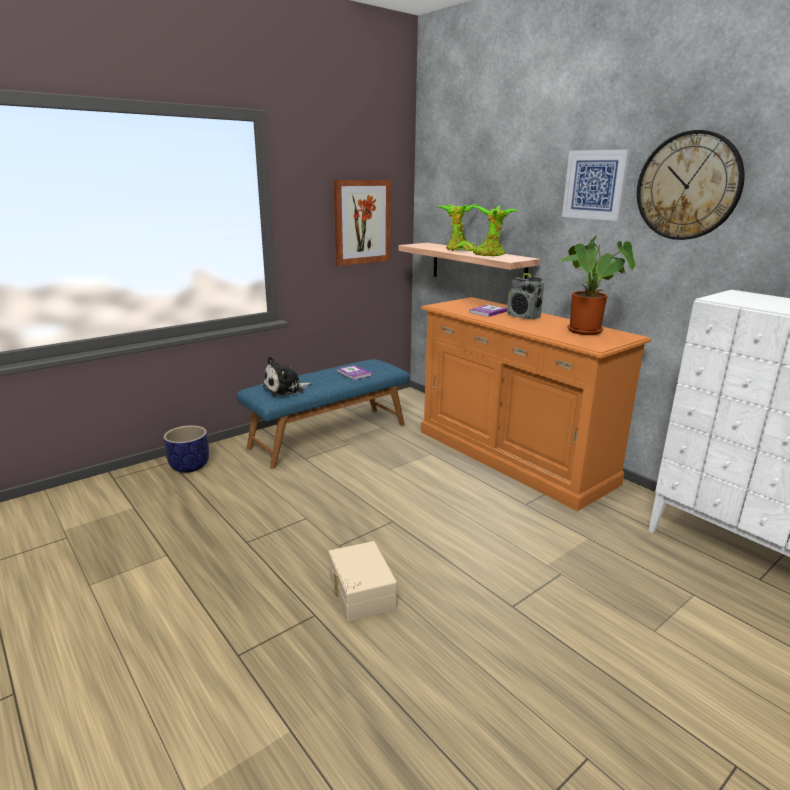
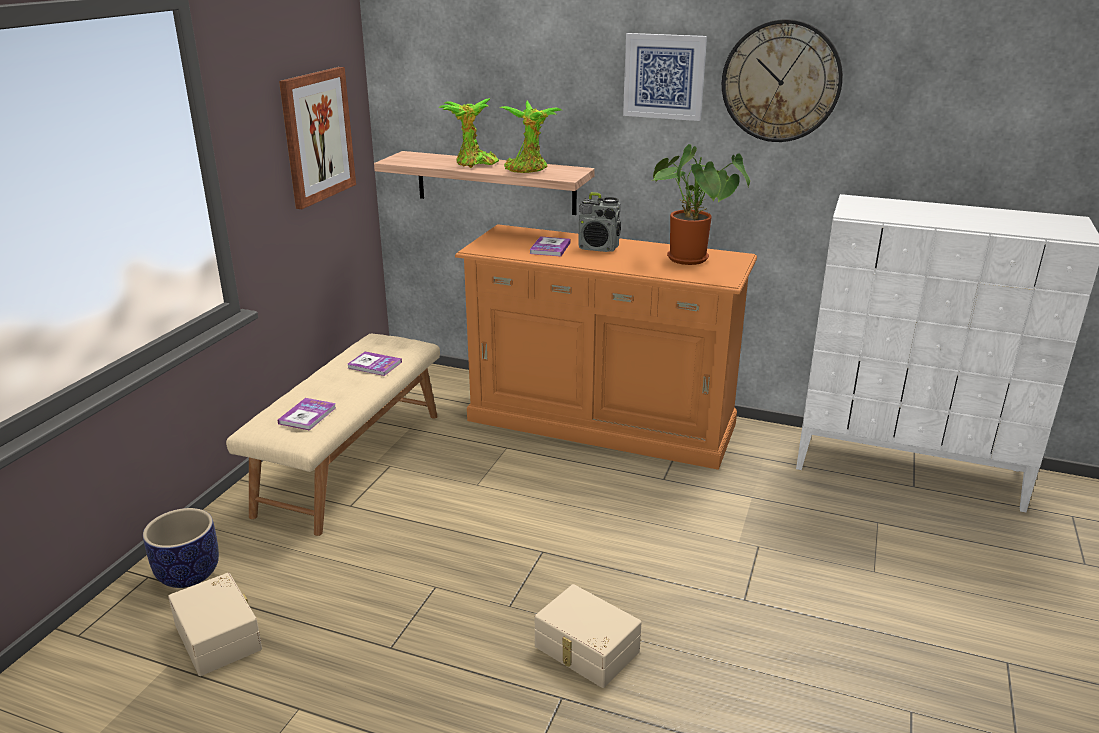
camera: 30 degrees left, 5 degrees up
blue bench [237,359,410,469] -> beige bench [226,334,440,536]
plush toy [263,356,312,396] -> book [277,398,336,430]
none -> beige storage box [168,573,262,676]

